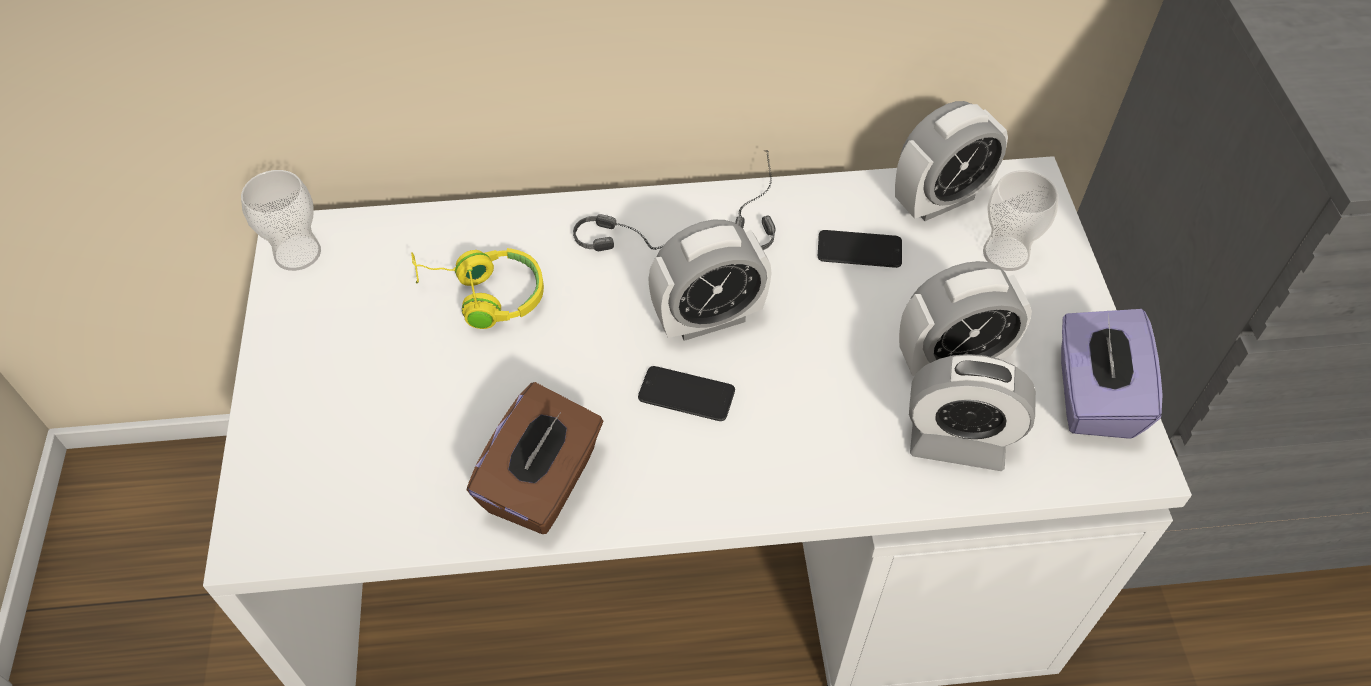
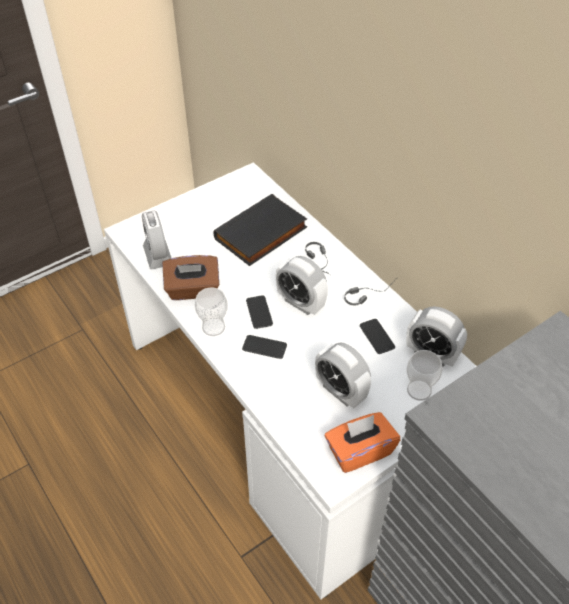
camera: 60 degrees right, 5 degrees down
cup [241,170,321,271] -> cup moved to [195,288,228,336]
yellow headphones [411,248,544,329] -> black book [214,194,307,266]
alarm clock [909,354,1036,471] -> alarm clock moved to [142,210,171,270]
purple tissue box [1061,309,1163,439] -> orange tissue box [325,412,400,473]
none -> phone [242,335,287,359]

